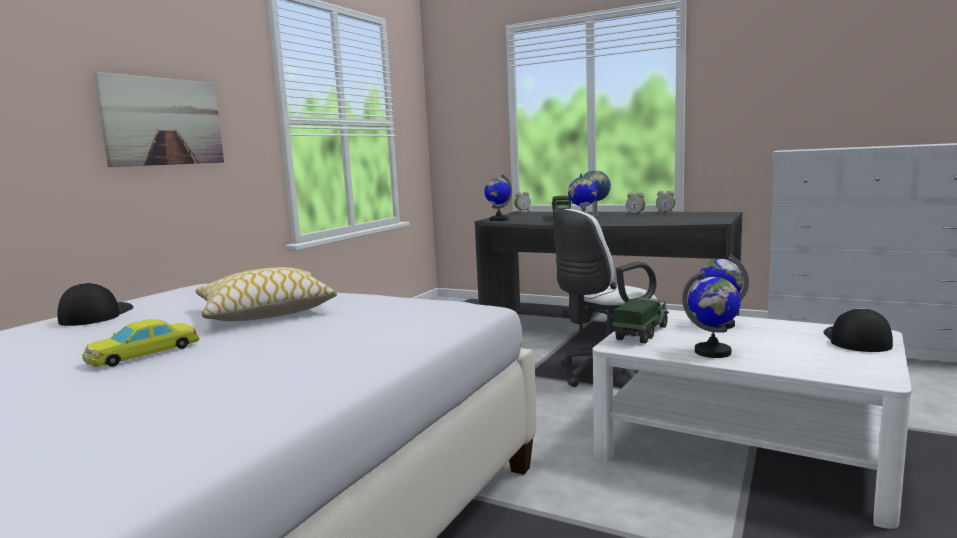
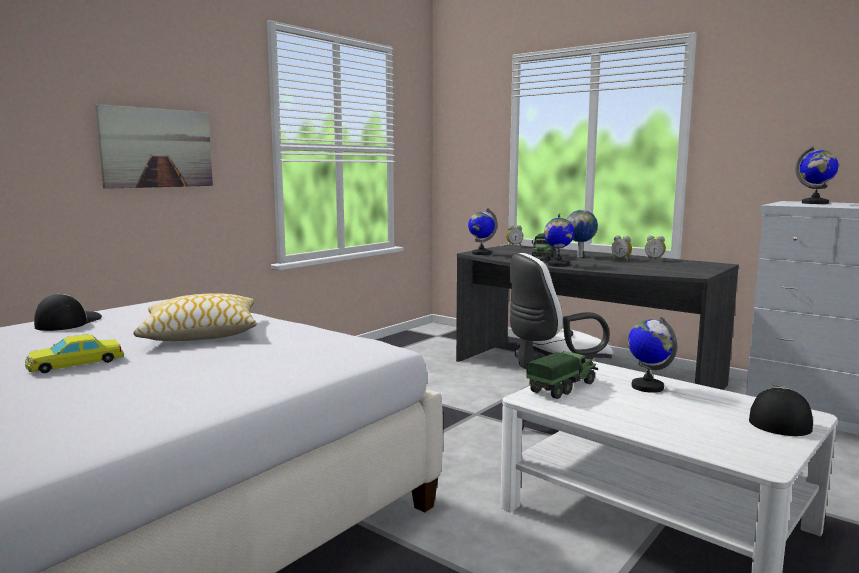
camera: 10 degrees right, 0 degrees up
globe [682,270,741,358] -> globe moved to [795,146,838,204]

